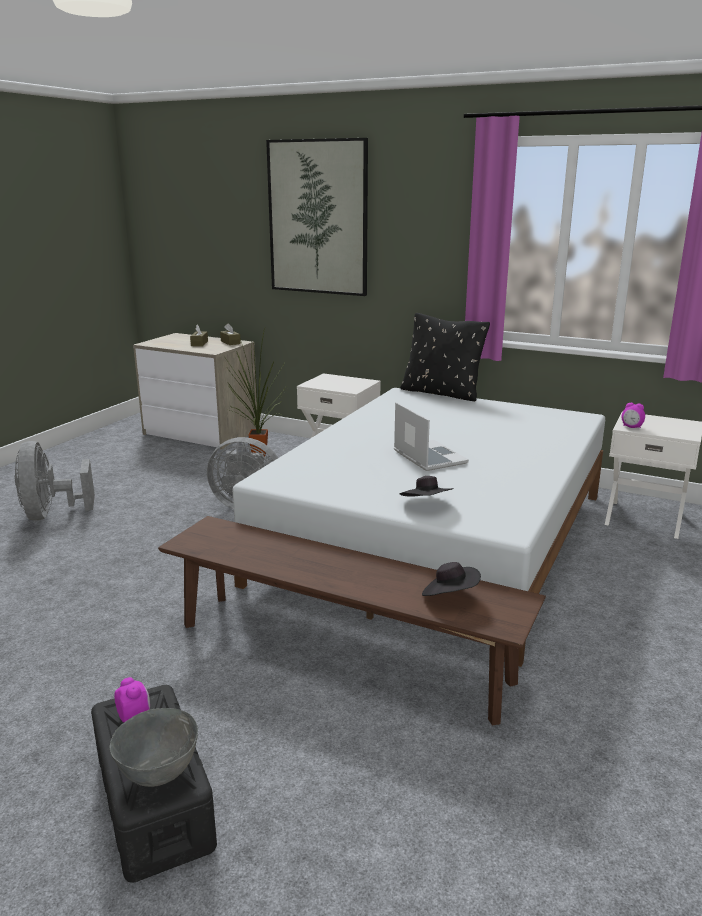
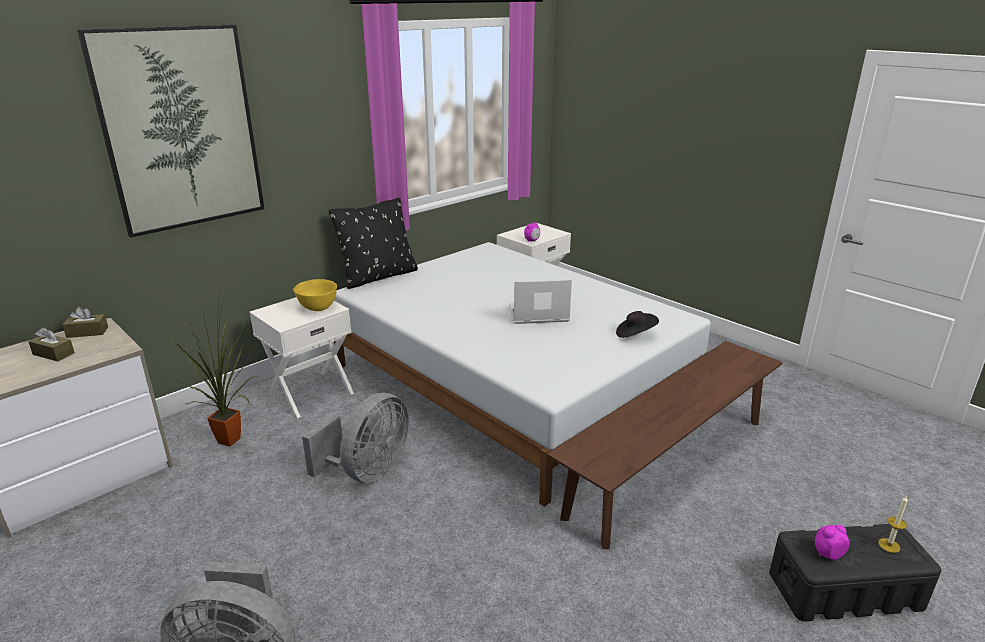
camera: 70 degrees left, 5 degrees up
grey bowl [109,708,198,787] -> candle [878,497,908,553]
black hat [422,562,481,596] -> none
none -> yellow bowl [293,279,337,311]

